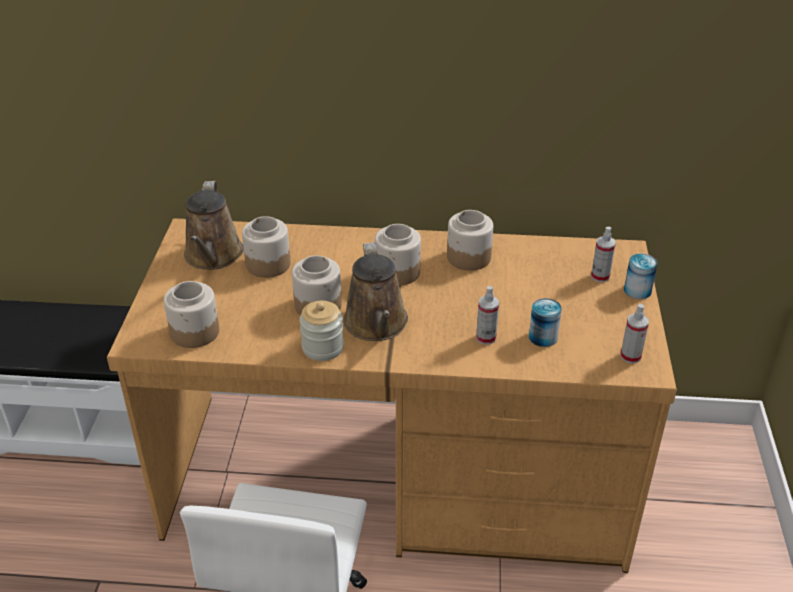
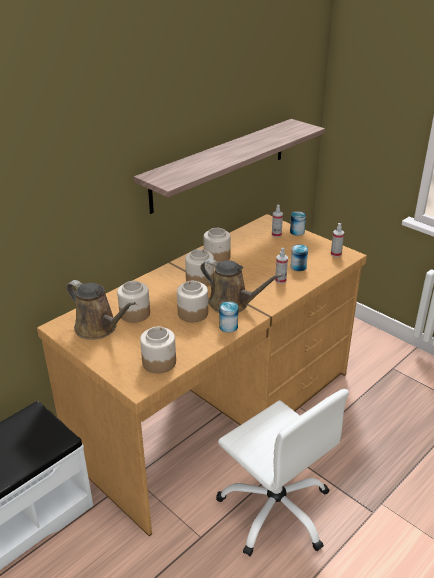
camera: 50 degrees left, 5 degrees down
jar [299,301,344,361] -> can [219,301,238,333]
none -> shelf [134,119,325,214]

